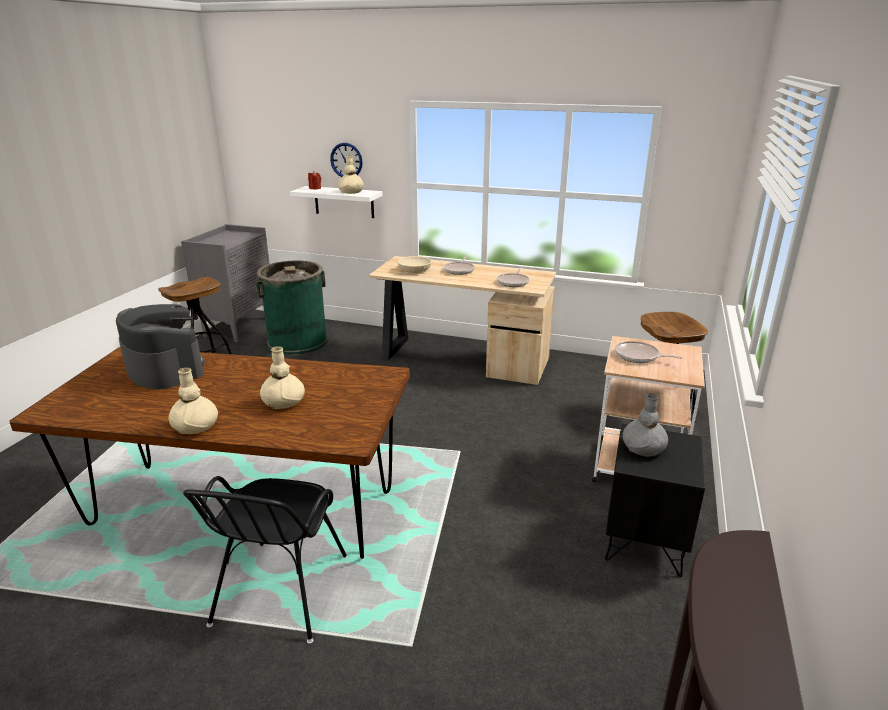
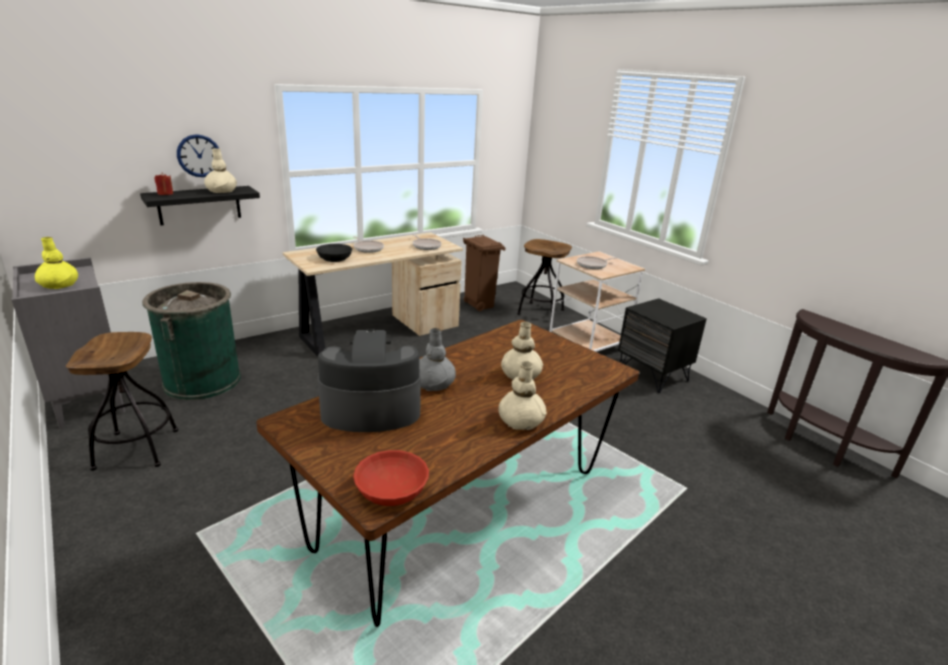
camera: 55 degrees left, 0 degrees up
black chair [183,476,347,644] -> none
white shelf [290,186,383,218] -> black shelf [140,186,260,225]
beige bowl [397,256,432,274] -> black bowl [316,244,352,262]
grey vase [623,393,668,457] -> grey vase moved to [419,328,456,391]
none -> yellow vase [35,237,78,289]
none -> red bowl [353,450,429,506]
none -> brown trash can [463,235,506,311]

